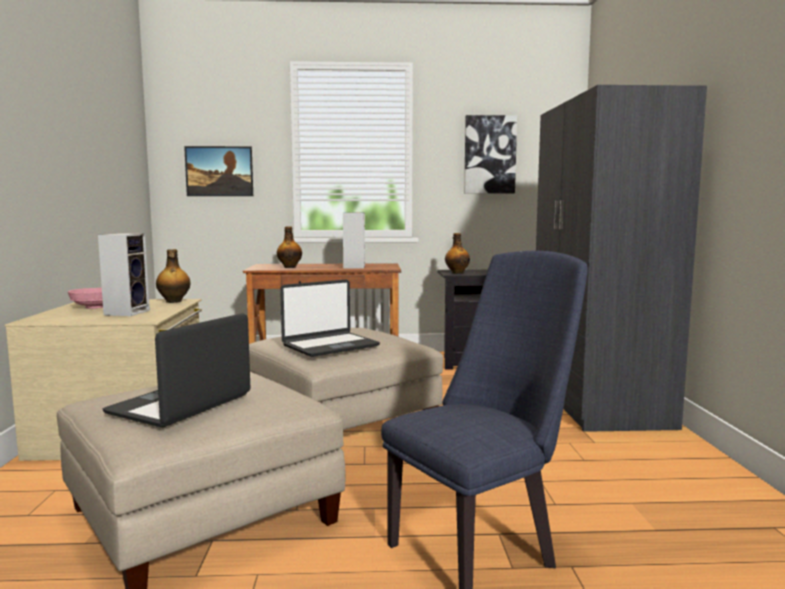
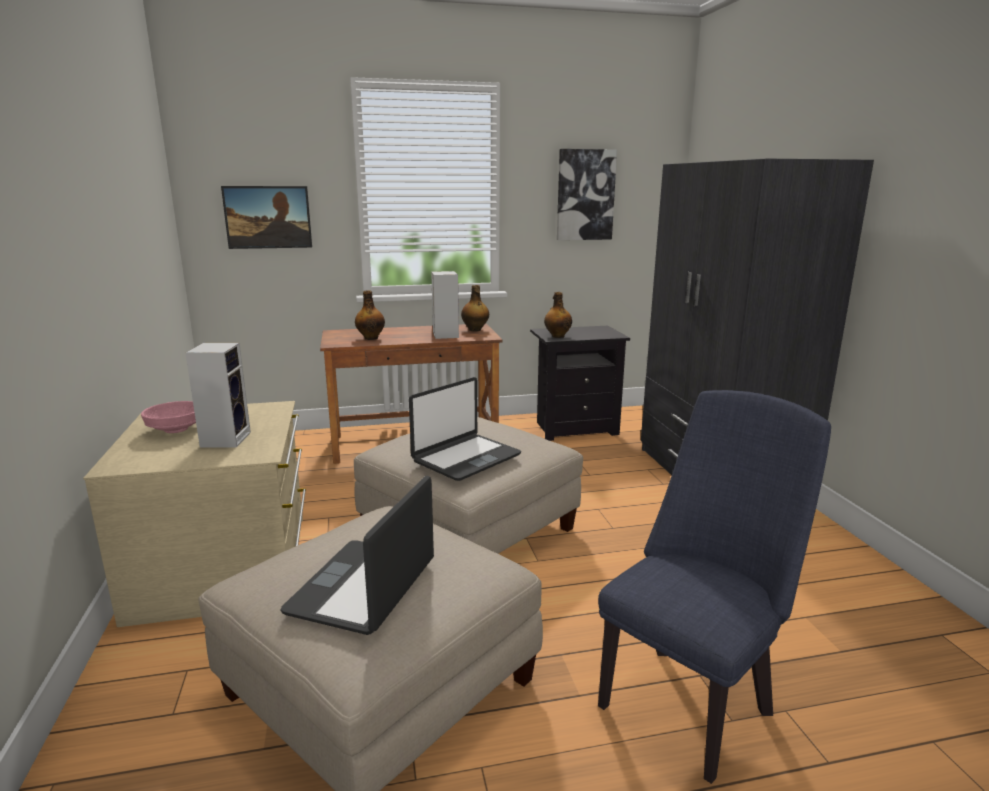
camera: 10 degrees left, 10 degrees up
bottle [156,249,191,303] -> bottle moved to [461,285,489,331]

